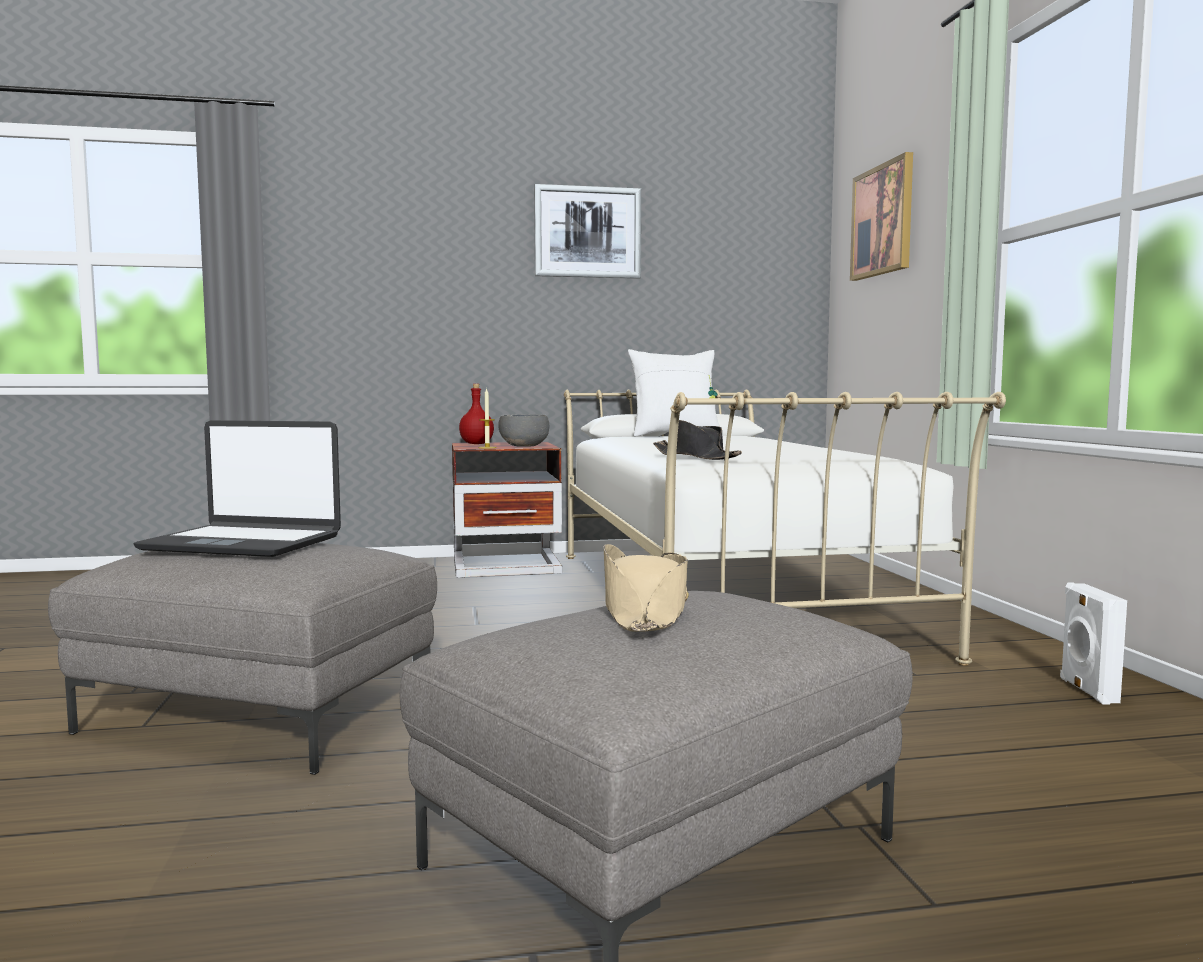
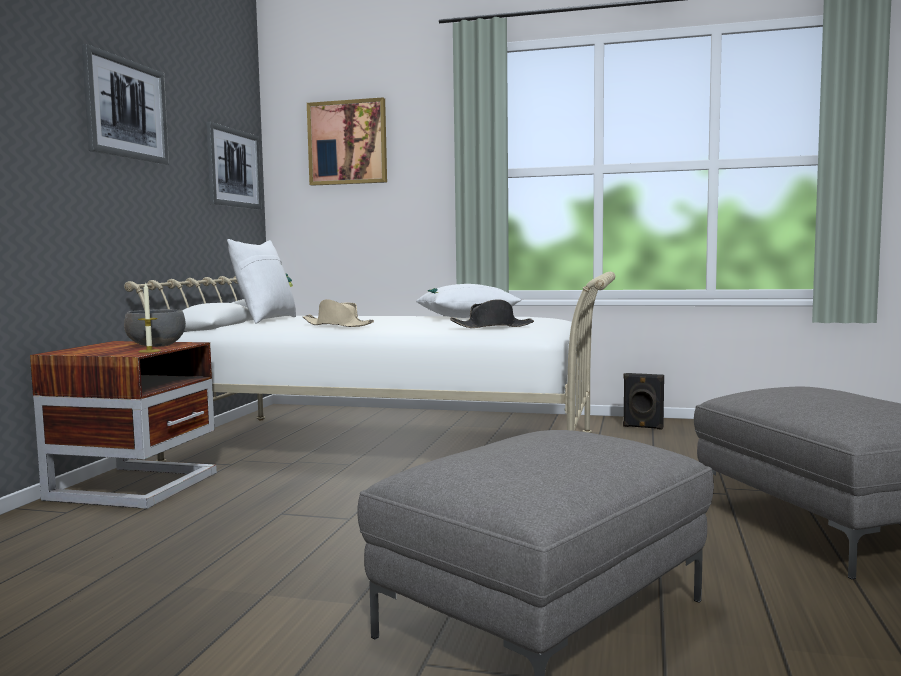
camera: 65 degrees left, 0 degrees up
laptop [133,420,341,557] -> none
red bottle [459,384,494,444] -> none
beige hat [604,544,689,632] -> beige hat moved to [303,299,374,327]
white speaker [1060,582,1127,705] -> black speaker [623,373,664,430]
none -> picture [206,122,262,210]
none -> white pillow [416,284,521,318]

